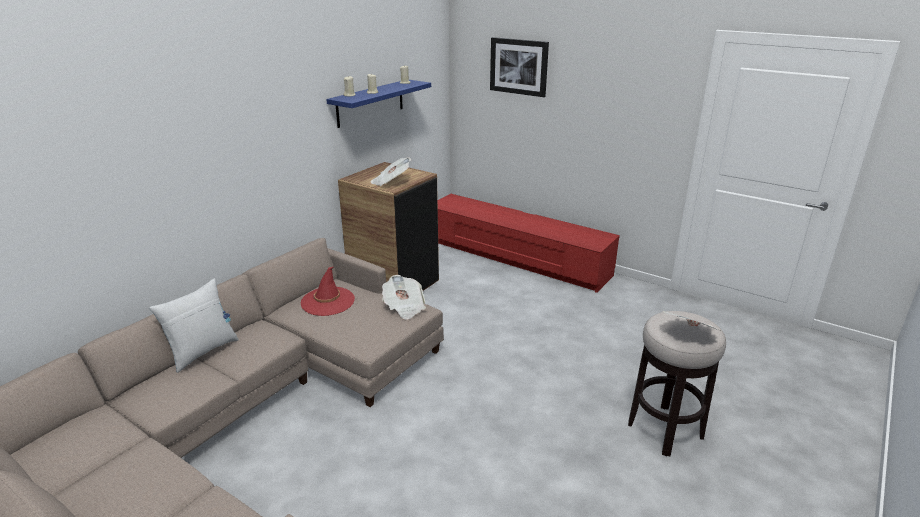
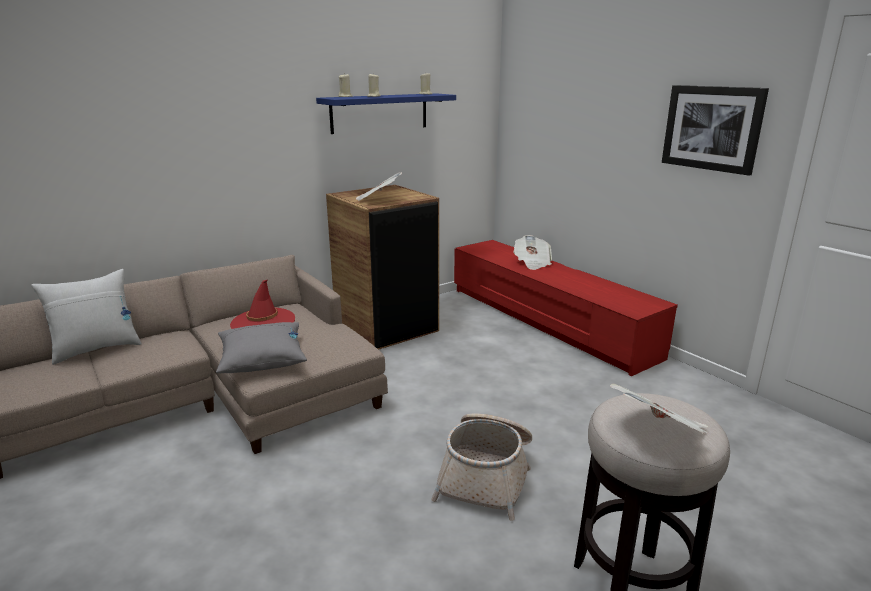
camera: 20 degrees right, 5 degrees down
newspaper [382,275,426,320] -> newspaper moved to [513,235,552,270]
picture [490,37,549,97] -> picture moved to [662,85,769,176]
none -> grey pillow [216,322,307,373]
none -> basket [431,414,532,521]

